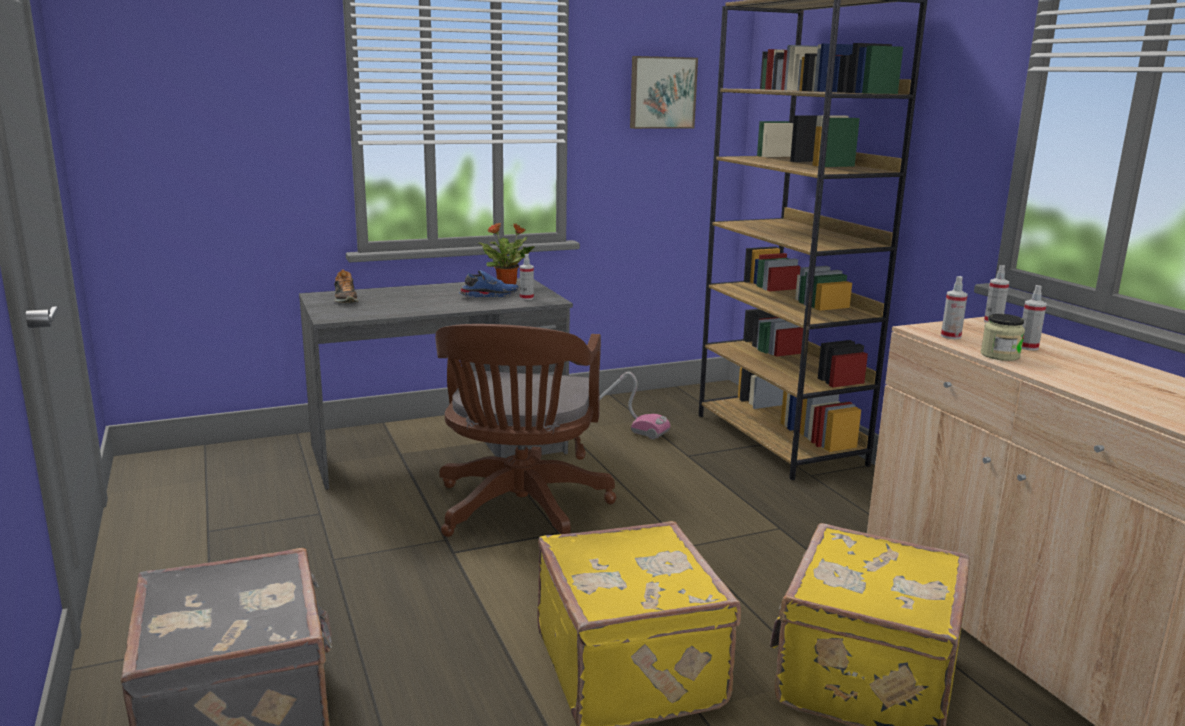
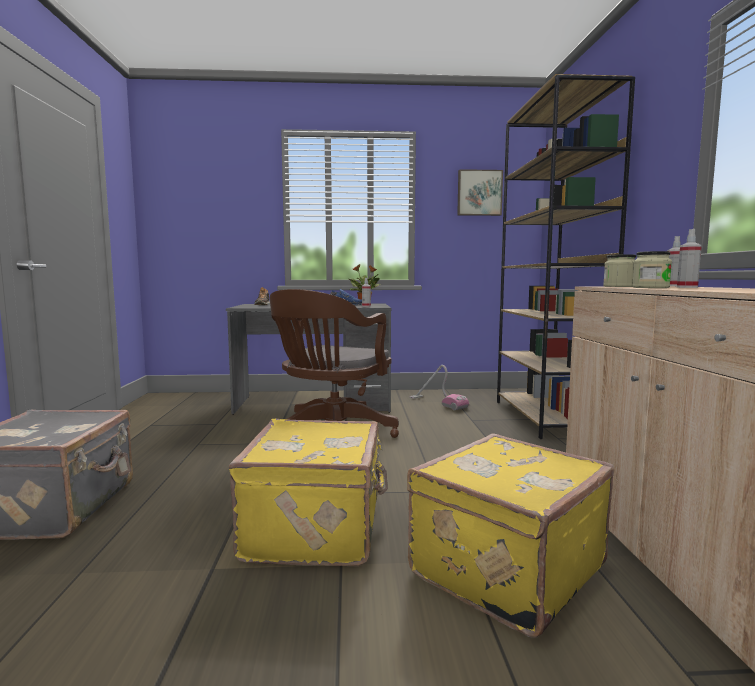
camera: 20 degrees right, 10 degrees down
spray bottle [941,276,968,339] -> jar [603,254,636,287]

